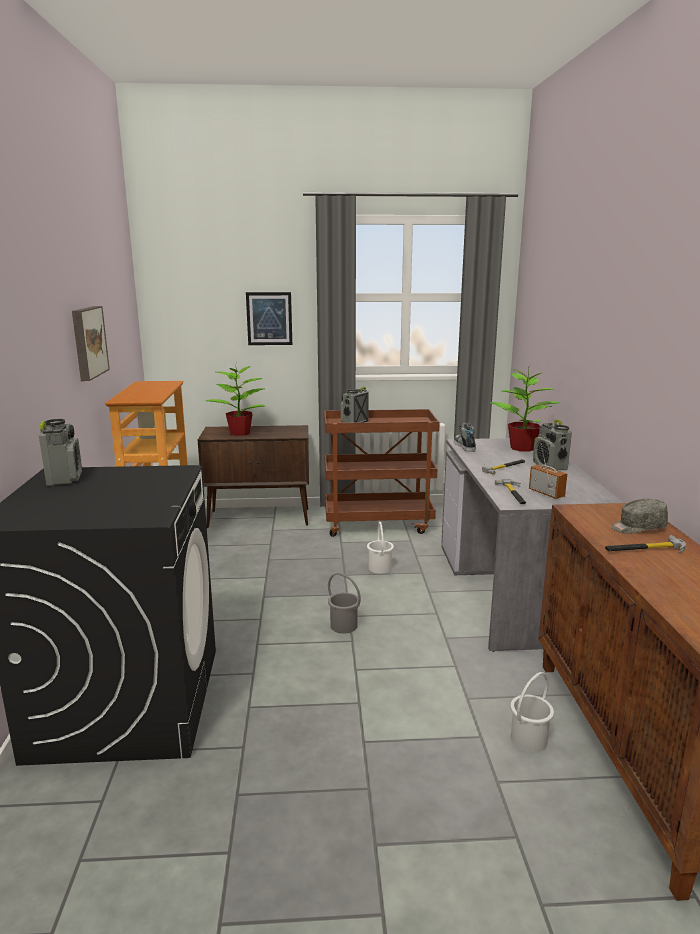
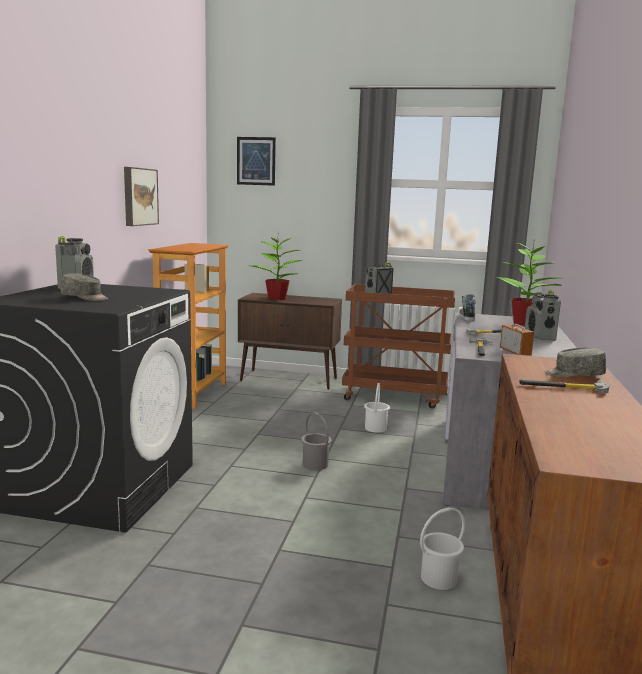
camera: 15 degrees right, 5 degrees down
picture [246,292,292,345] -> picture moved to [237,137,276,186]
none -> grey cap [61,273,108,301]

